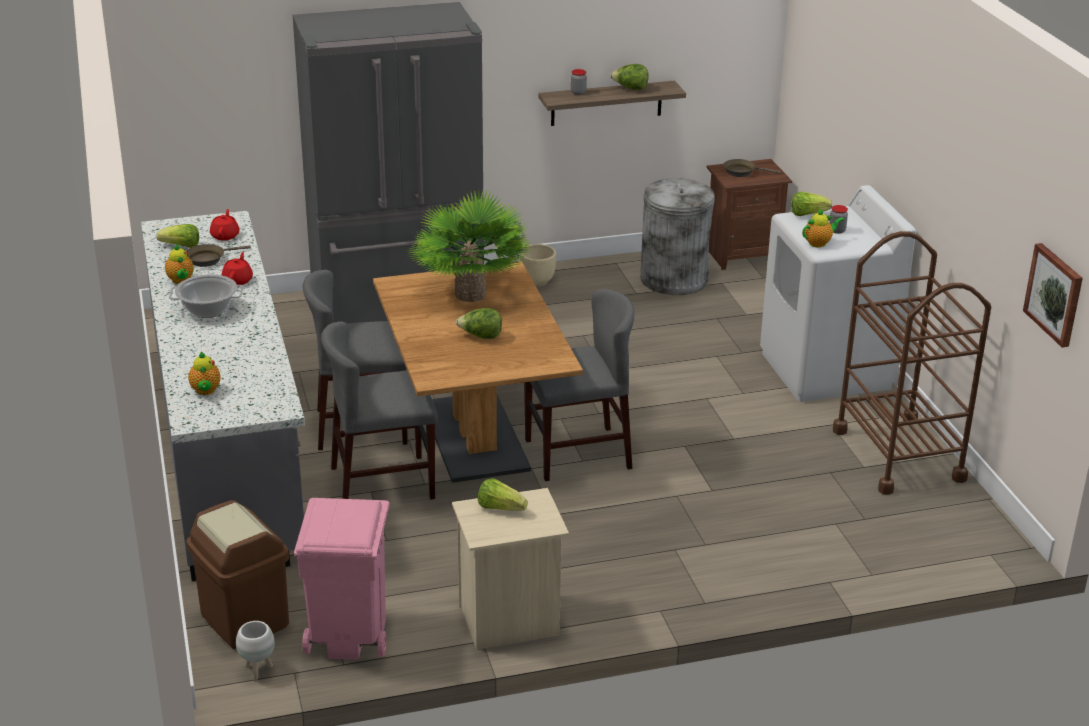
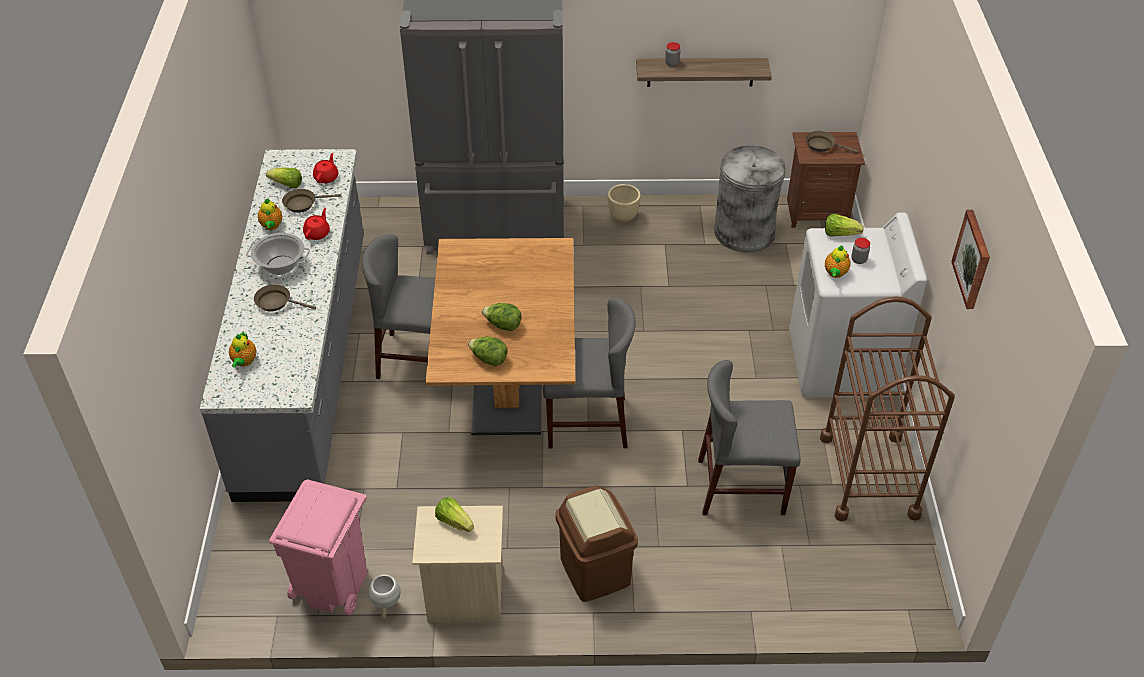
camera: 15 degrees right, 15 degrees up
brown trash can [187,500,289,649] -> brown trash can moved to [556,486,638,602]
white planter [236,621,275,680] -> white planter moved to [369,574,401,619]
grey chair [321,321,438,500] -> grey chair moved to [698,360,801,515]
potted plant [406,191,531,302] -> none
lettuce [610,64,649,90] -> lettuce moved to [468,337,508,366]
teapot [802,209,844,247] -> teapot turned 120 degrees clockwise [825,245,851,278]
picture [1023,243,1083,348] -> picture moved to [951,210,990,309]
none -> brown frying pan [254,284,316,312]

